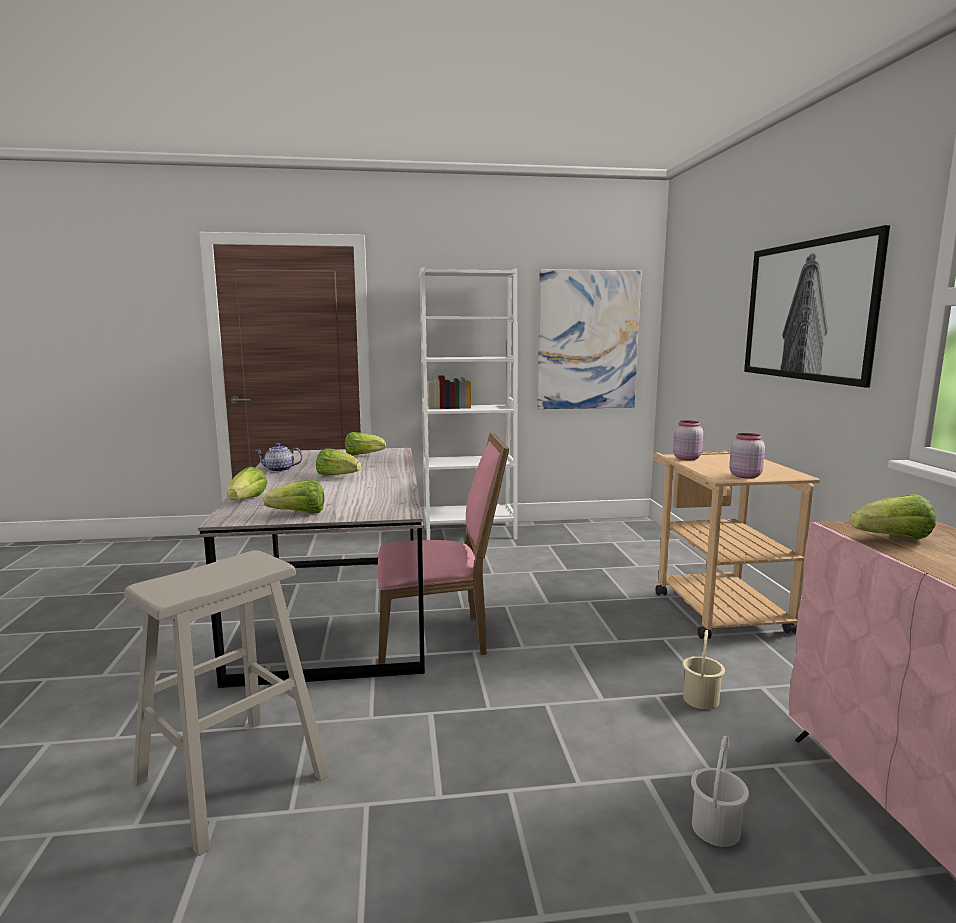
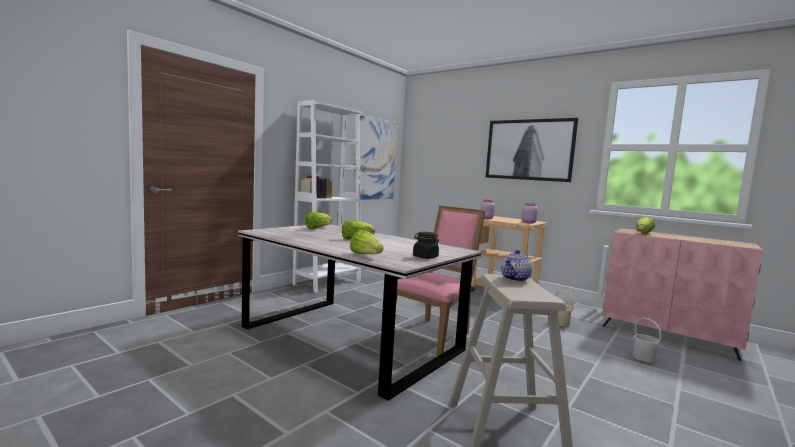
camera: 45 degrees left, 5 degrees down
teapot [255,443,303,472] -> teapot moved to [501,250,532,282]
lettuce [264,480,324,514] -> black jar [413,232,439,259]

